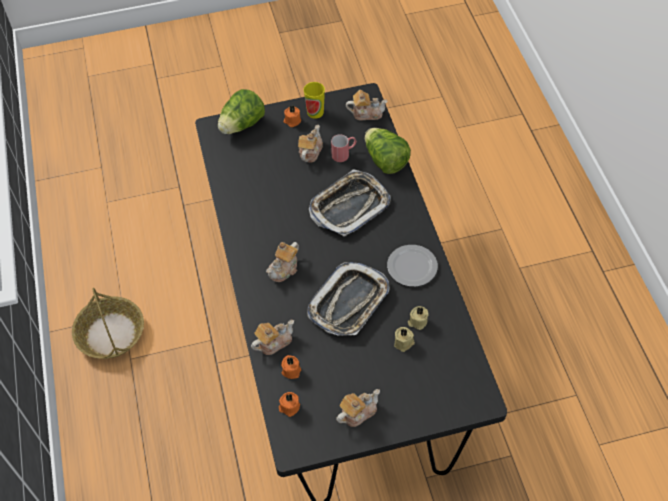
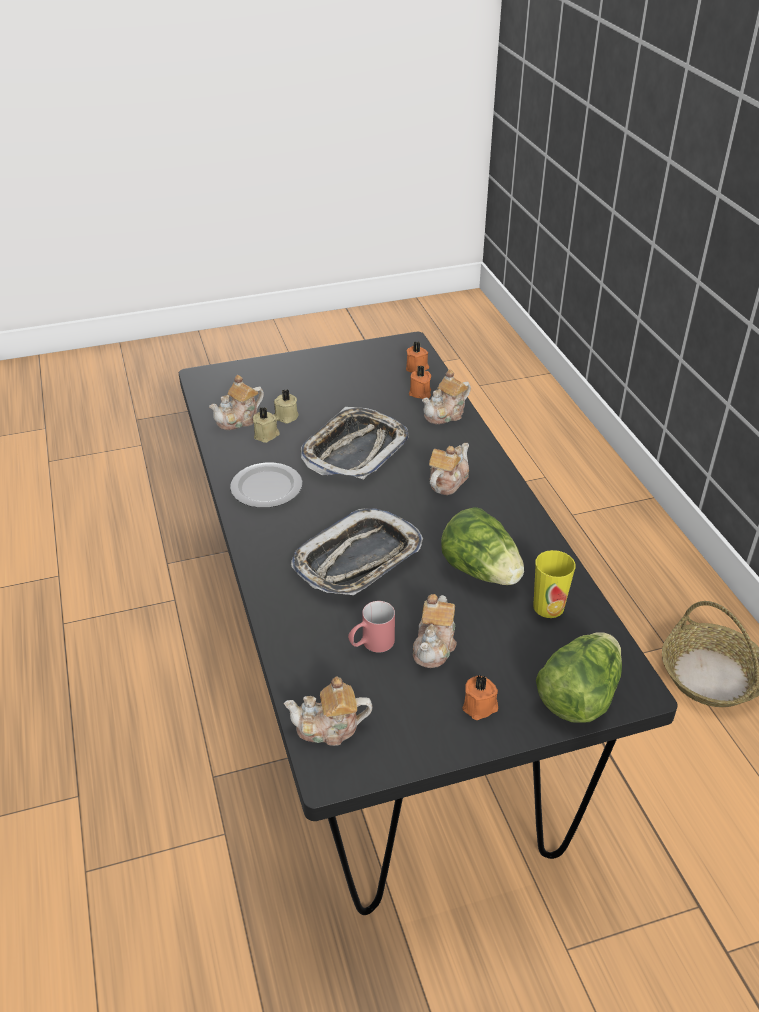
camera: 175 degrees right, 15 degrees down
cup [303,82,325,119] -> cup moved to [533,550,576,618]
teapot [336,389,380,427] -> teapot moved to [209,375,264,430]
lettuce [364,128,411,174] -> lettuce moved to [441,507,524,585]

